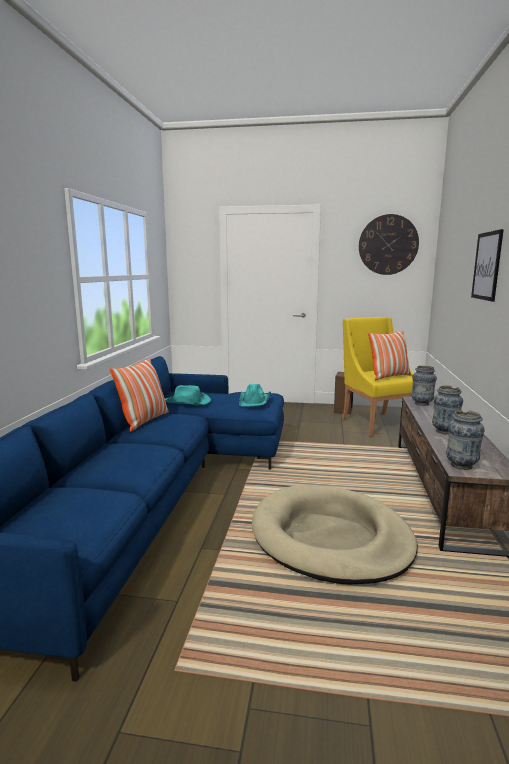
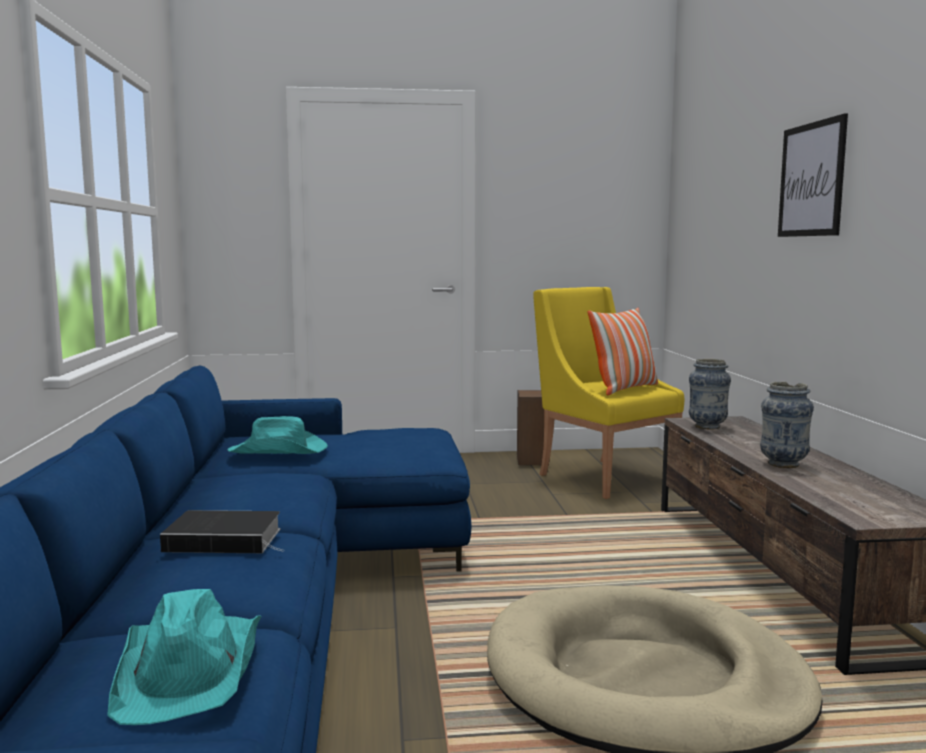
camera: 15 degrees left, 5 degrees down
pillow [110,358,169,432] -> none
turquoise hat [239,384,271,407] -> turquoise hat moved to [107,589,261,725]
wall clock [359,214,419,275] -> none
vase [446,410,485,470] -> none
none -> book [160,510,285,553]

